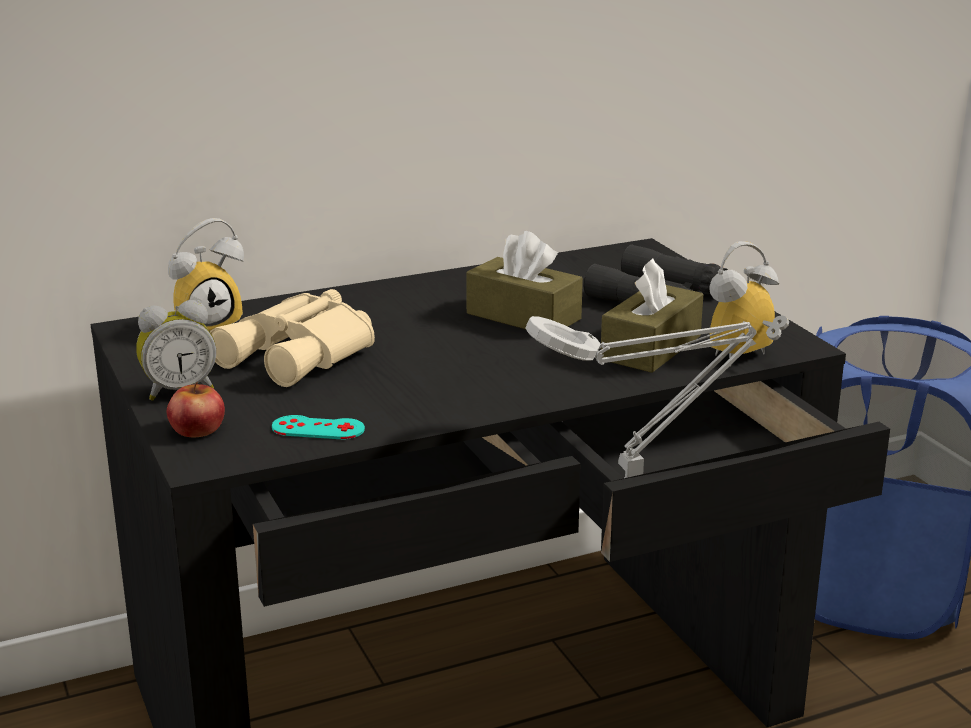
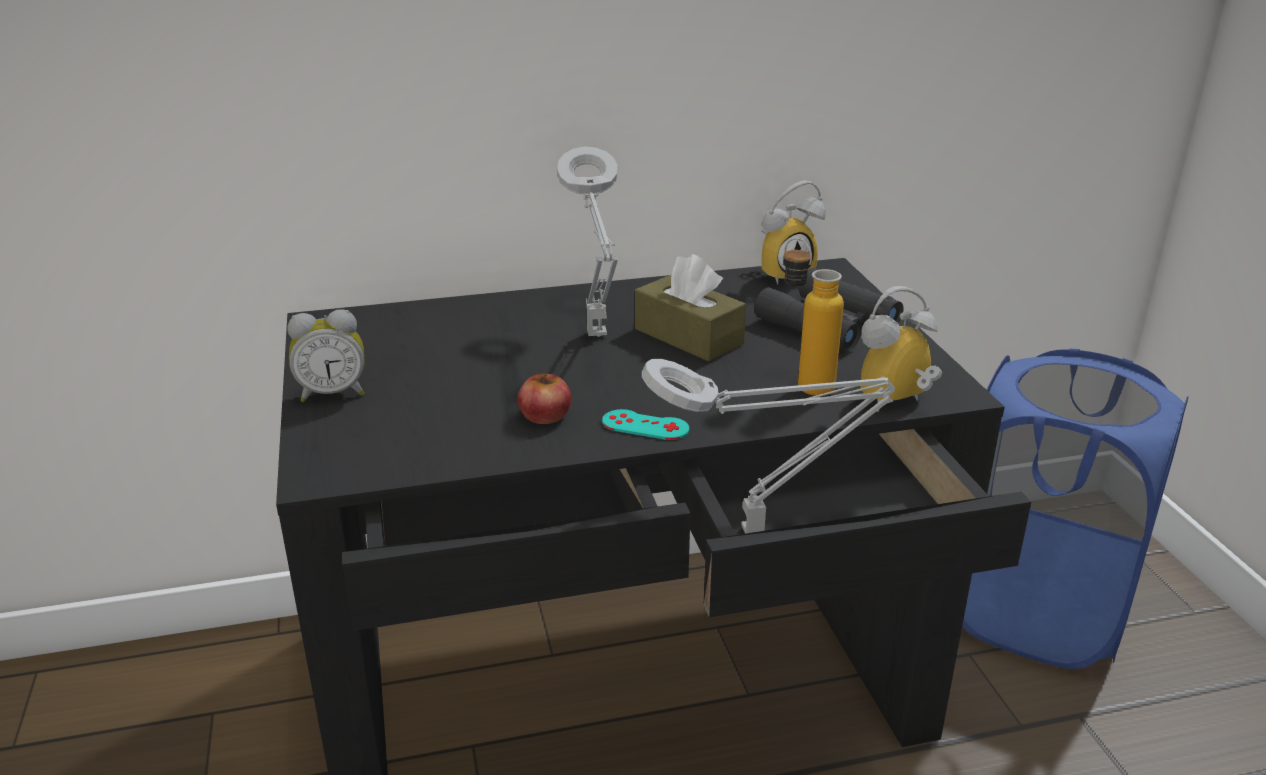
camera: 10 degrees right, 5 degrees up
apple [167,382,225,437] -> apple moved to [518,373,571,424]
alarm clock [168,218,244,331] -> alarm clock moved to [761,180,826,285]
beige binoculars [210,289,375,387] -> none
turquoise game controller [272,415,365,439] -> turquoise game controller moved to [602,409,689,440]
brown tissue box [601,258,703,373] -> bottle [783,238,844,396]
none -> grey table lamp [557,146,618,337]

